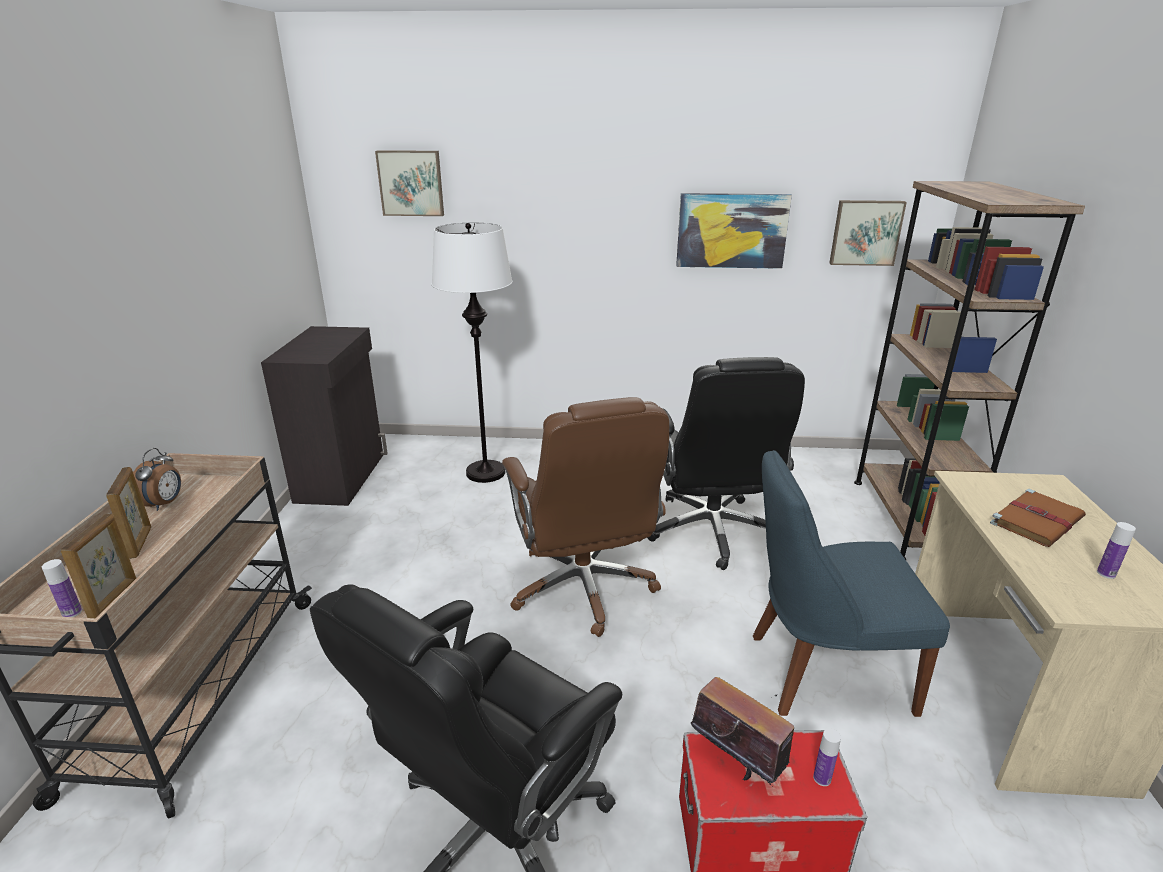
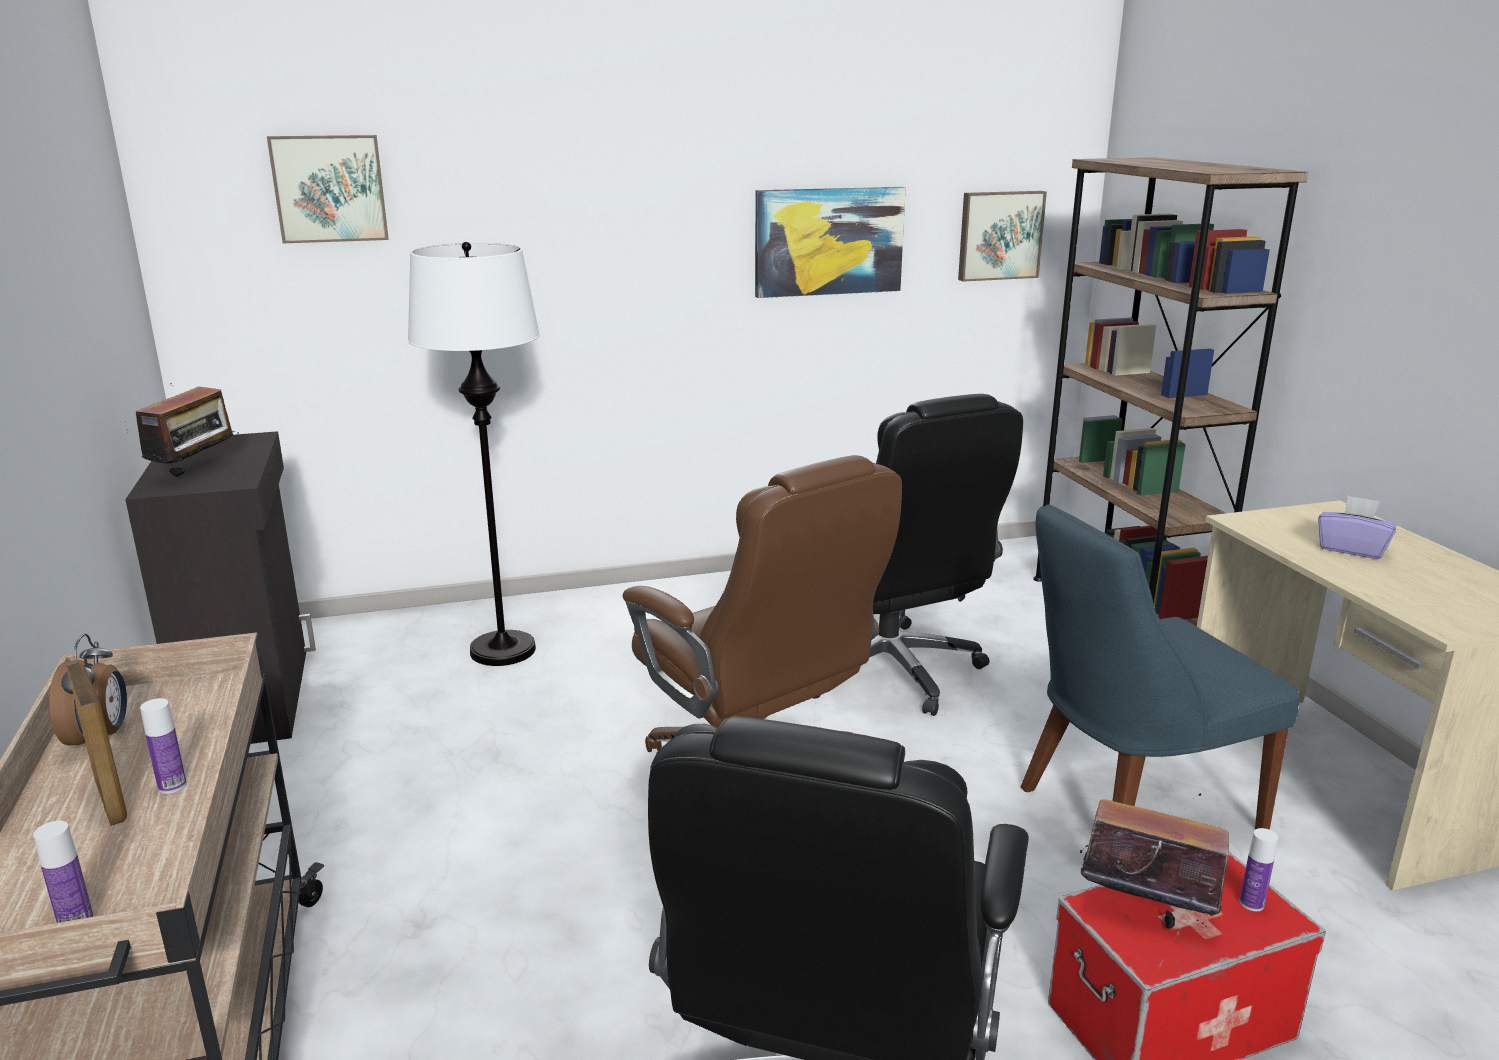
camera: 20 degrees left, 5 degrees down
picture frame [60,514,136,618] -> none
brown book [990,489,1086,547] -> purple tissue box [1318,495,1396,559]
bottle [1097,522,1136,579] -> bottle moved to [140,698,187,794]
none -> radio [135,386,239,478]

